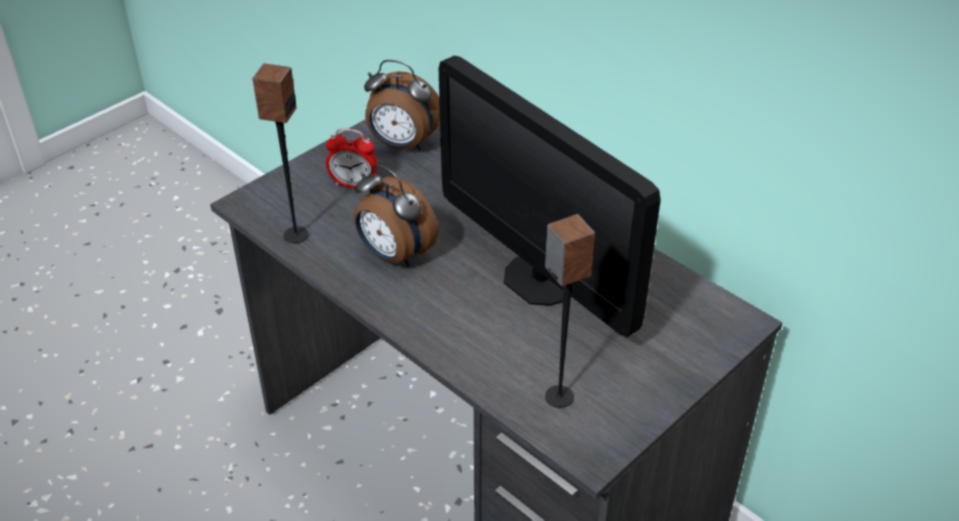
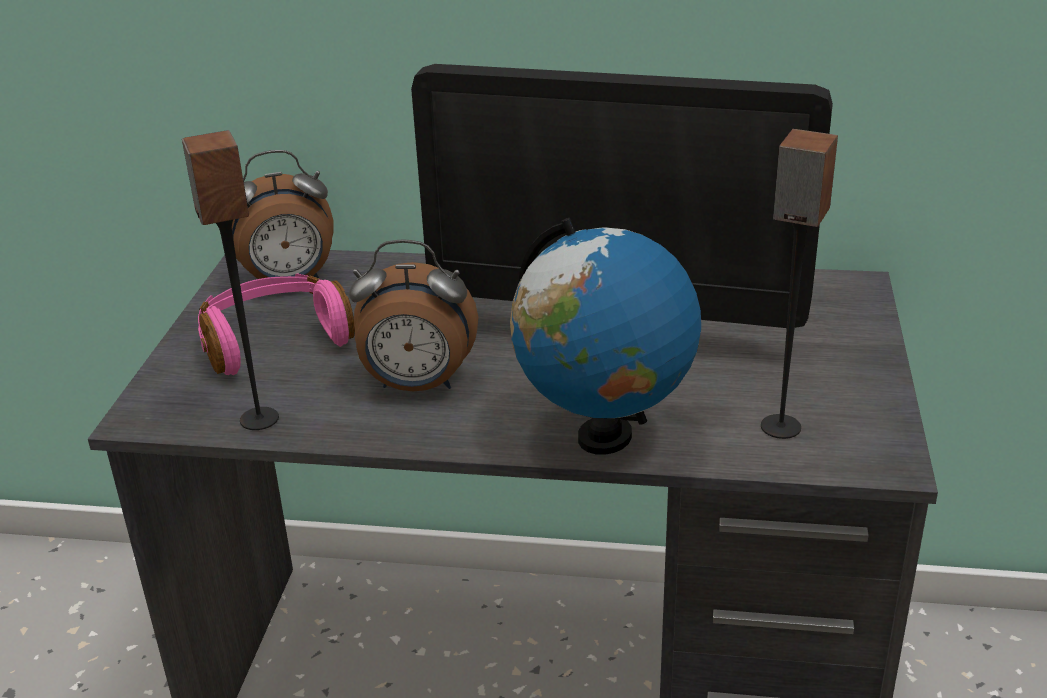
camera: 35 degrees left, 10 degrees down
alarm clock [326,128,378,188] -> pink headphones [198,273,355,375]
none -> globe [510,218,701,455]

